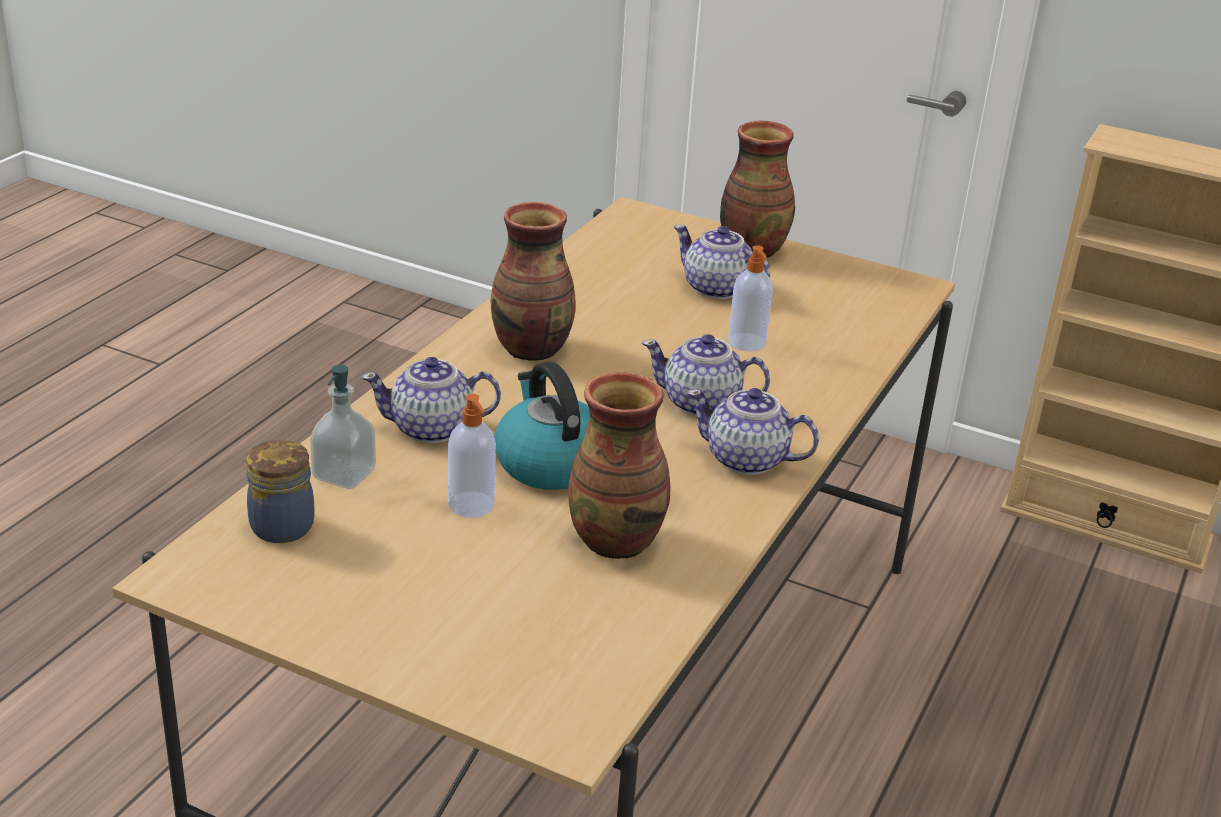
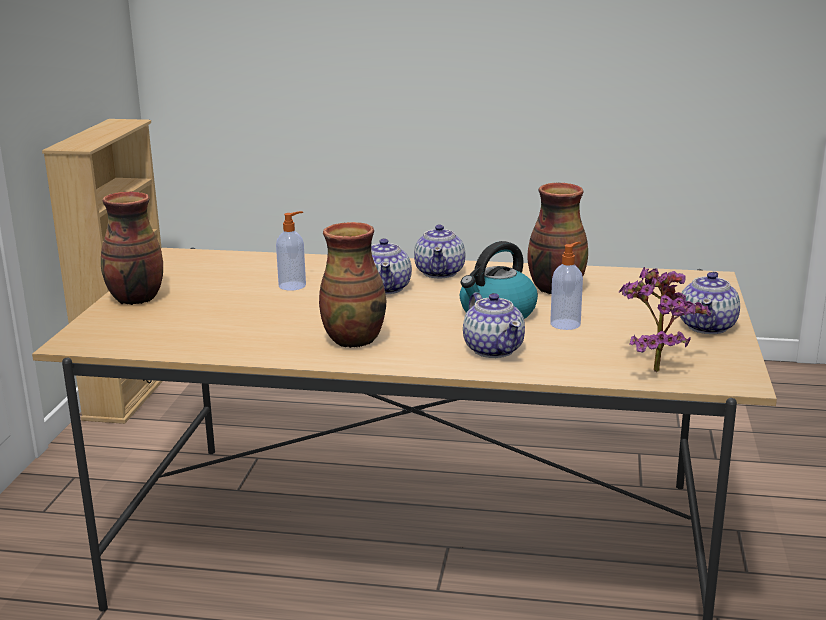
camera: 105 degrees left, 10 degrees down
jar [246,440,315,543] -> potted plant [619,267,711,372]
soap dispenser [310,365,376,489] -> none
teapot [673,225,770,299] -> teapot moved to [680,271,740,334]

